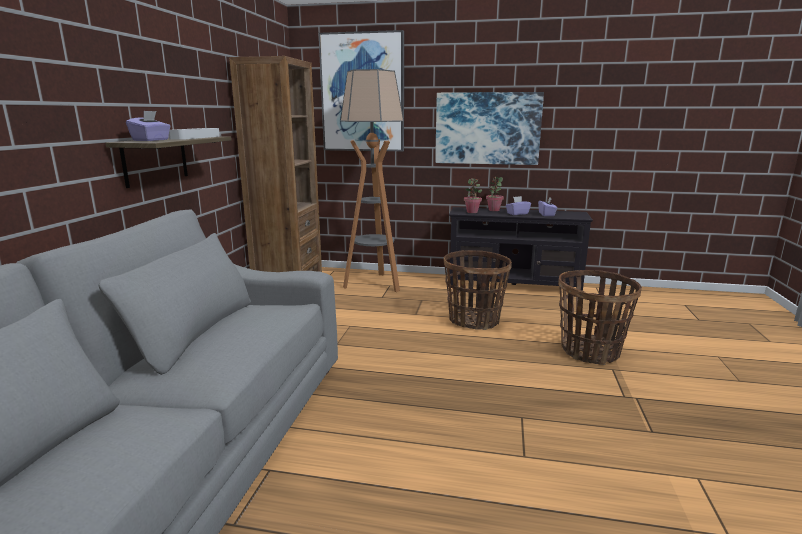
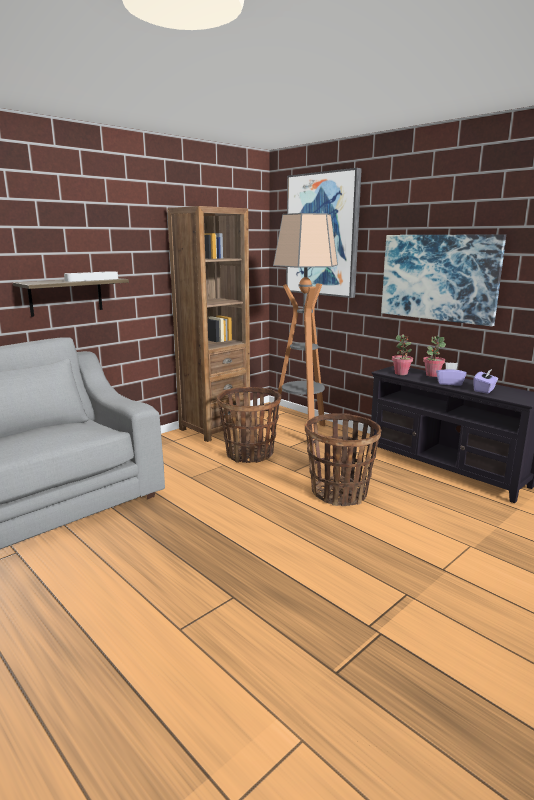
camera: 35 degrees right, 0 degrees up
purple tissue box [126,111,171,141] -> none
basket [558,270,642,365] -> basket moved to [217,387,281,463]

